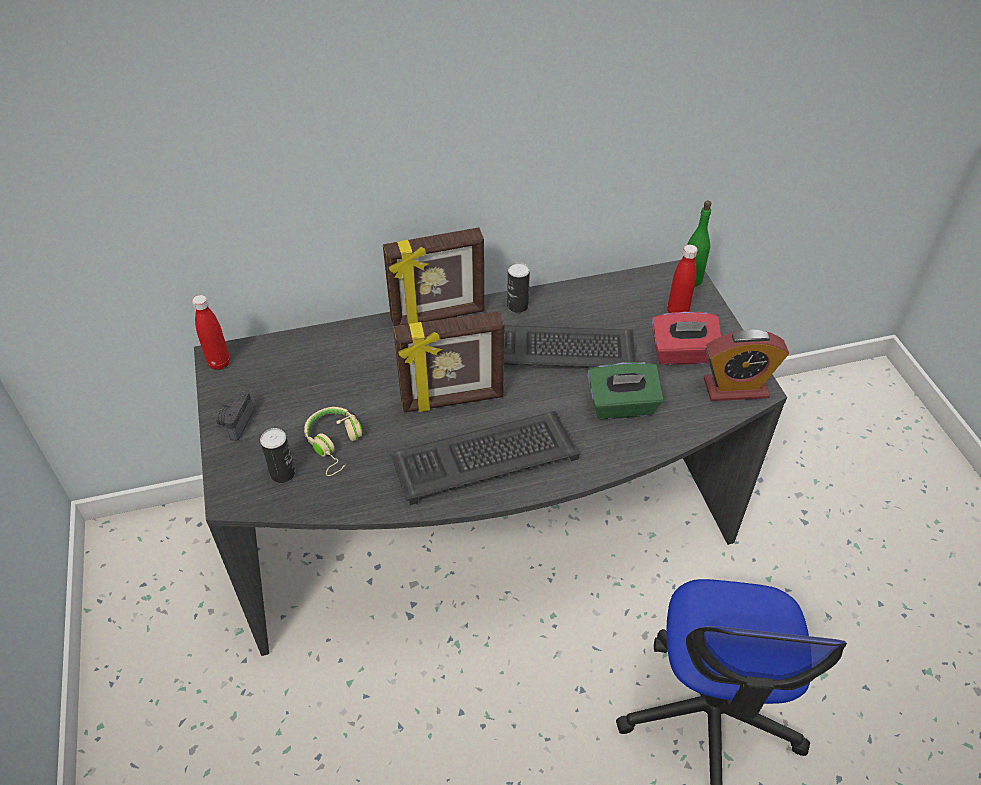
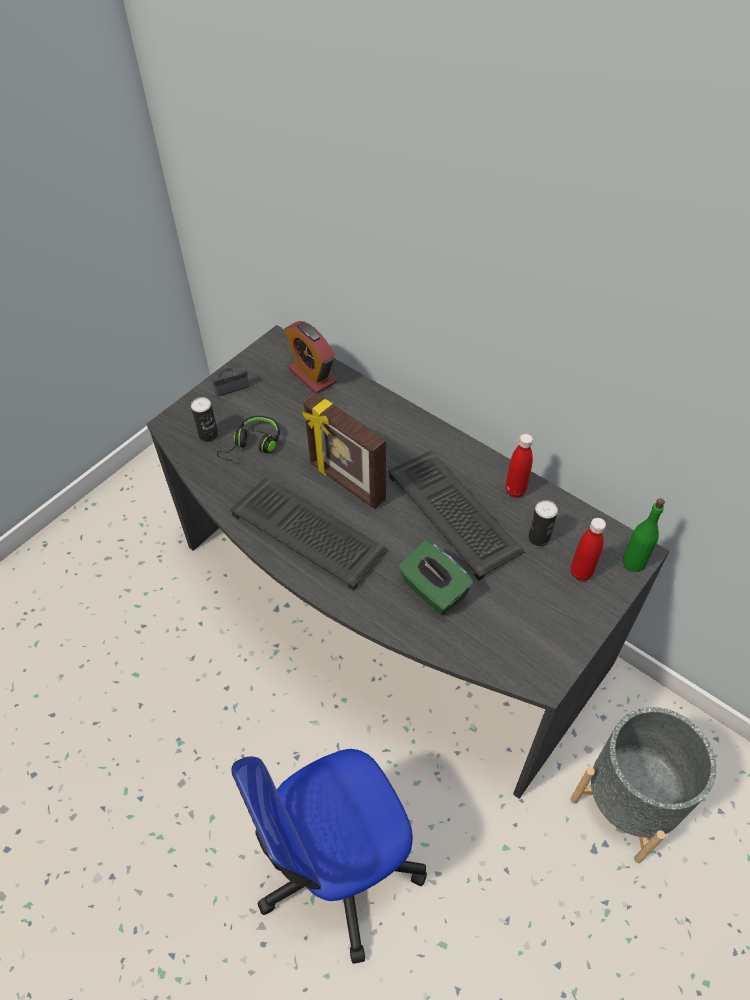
camera: 55 degrees right, 5 degrees up
red bottle [192,295,230,370] -> red bottle moved to [506,434,533,498]
beige headphones [304,407,363,476] -> black headphones [217,416,280,461]
picture frame [383,227,484,326] -> none
can [507,262,530,313] -> can moved to [528,500,558,546]
red tissue box [651,312,721,365] -> none
alarm clock [704,329,789,401] -> alarm clock moved to [285,321,337,394]
none -> grey planter [570,707,716,863]

